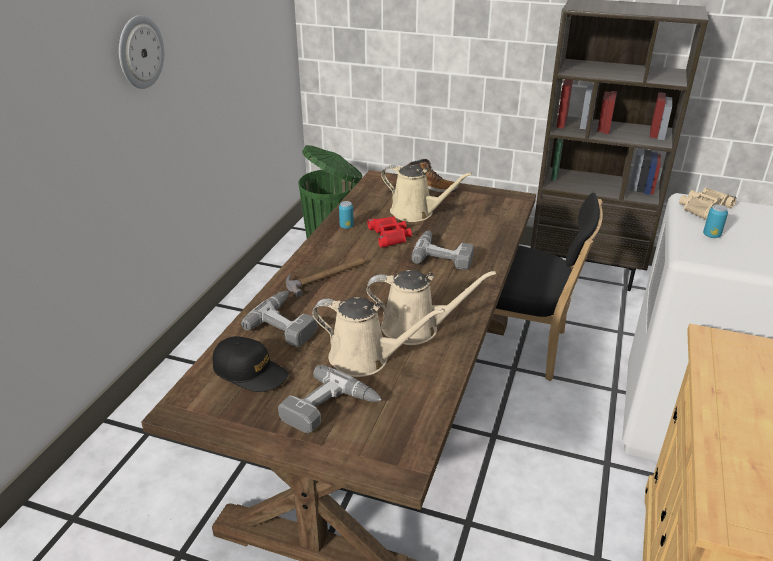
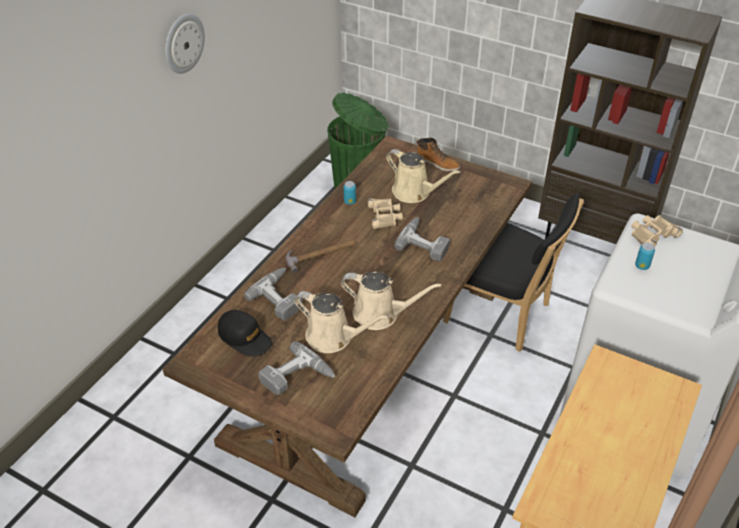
camera: 10 degrees right, 10 degrees up
red binoculars [367,216,412,248] -> beige binoculars [368,198,403,229]

